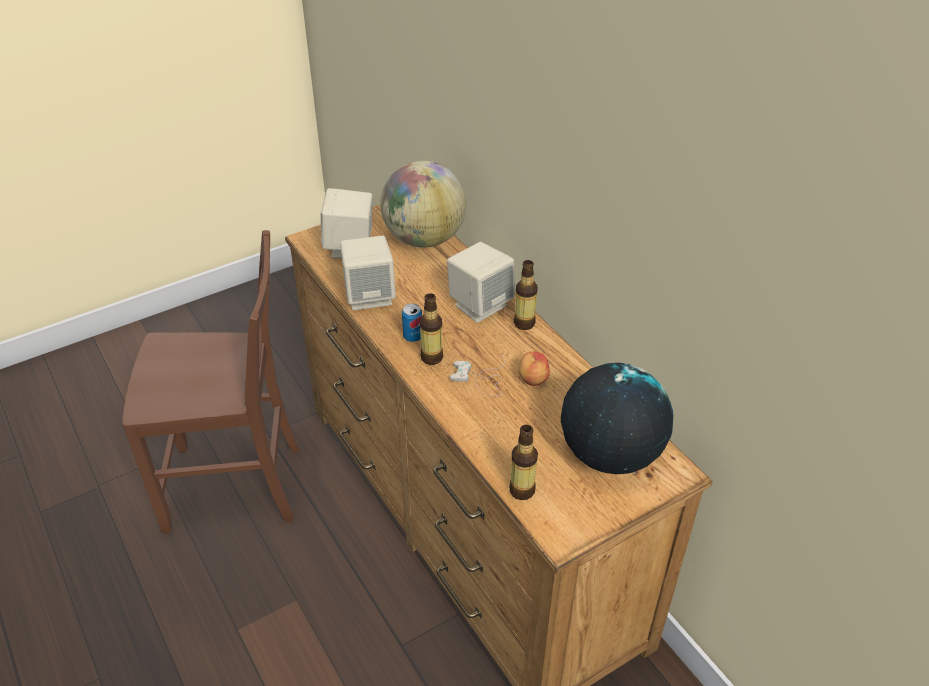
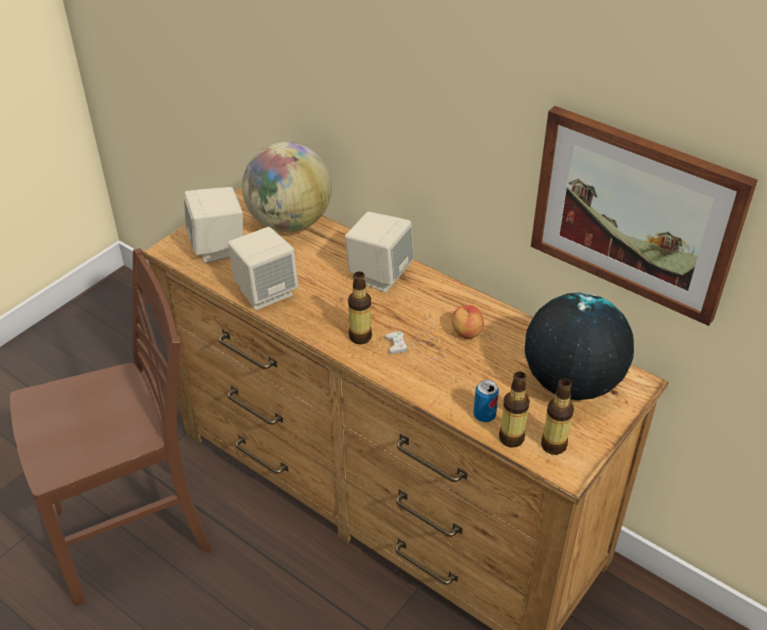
camera: 20 degrees left, 0 degrees up
can [402,304,422,342] -> can moved to [473,380,499,422]
bottle [514,260,538,330] -> bottle moved to [541,379,574,455]
none -> picture [531,106,758,326]

